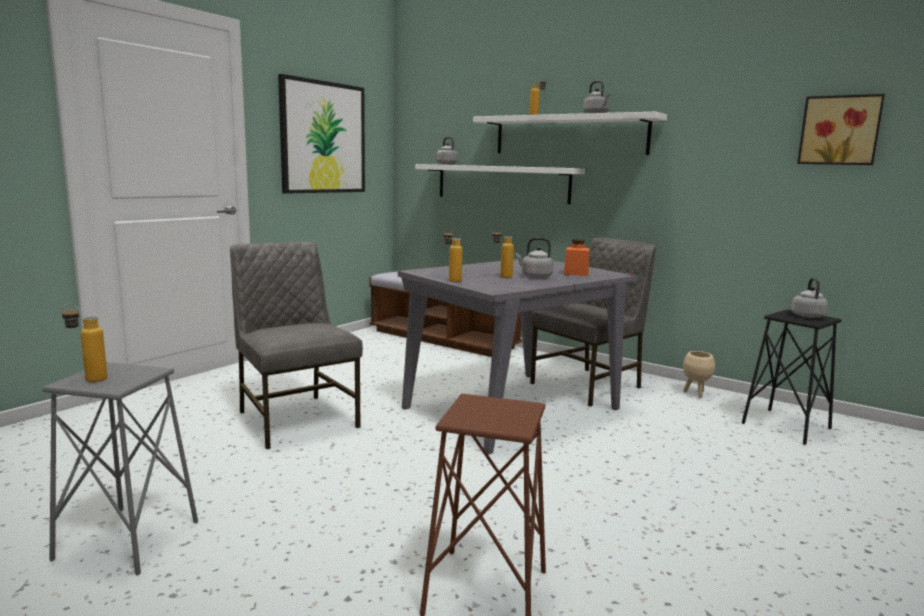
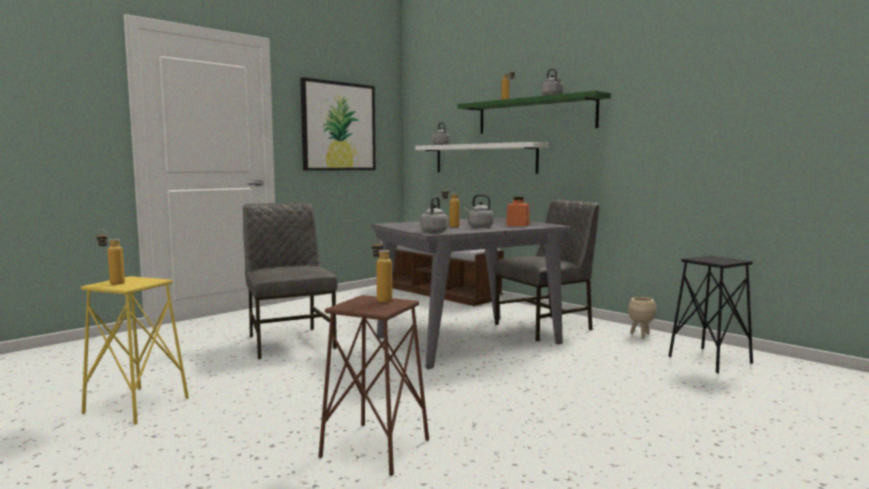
camera: 10 degrees right, 5 degrees down
grey stool [42,362,198,576] -> yellow stool [81,276,189,425]
bottle [444,228,462,282] -> bottle moved to [372,238,392,303]
white shelf [473,112,667,155] -> green shelf [457,91,611,134]
grey kettle [791,278,828,318] -> grey kettle moved to [420,197,448,232]
picture [797,94,885,165] -> none

